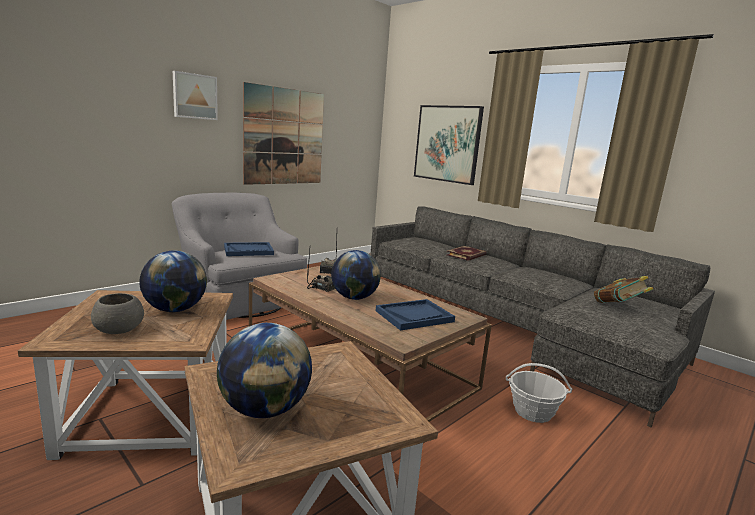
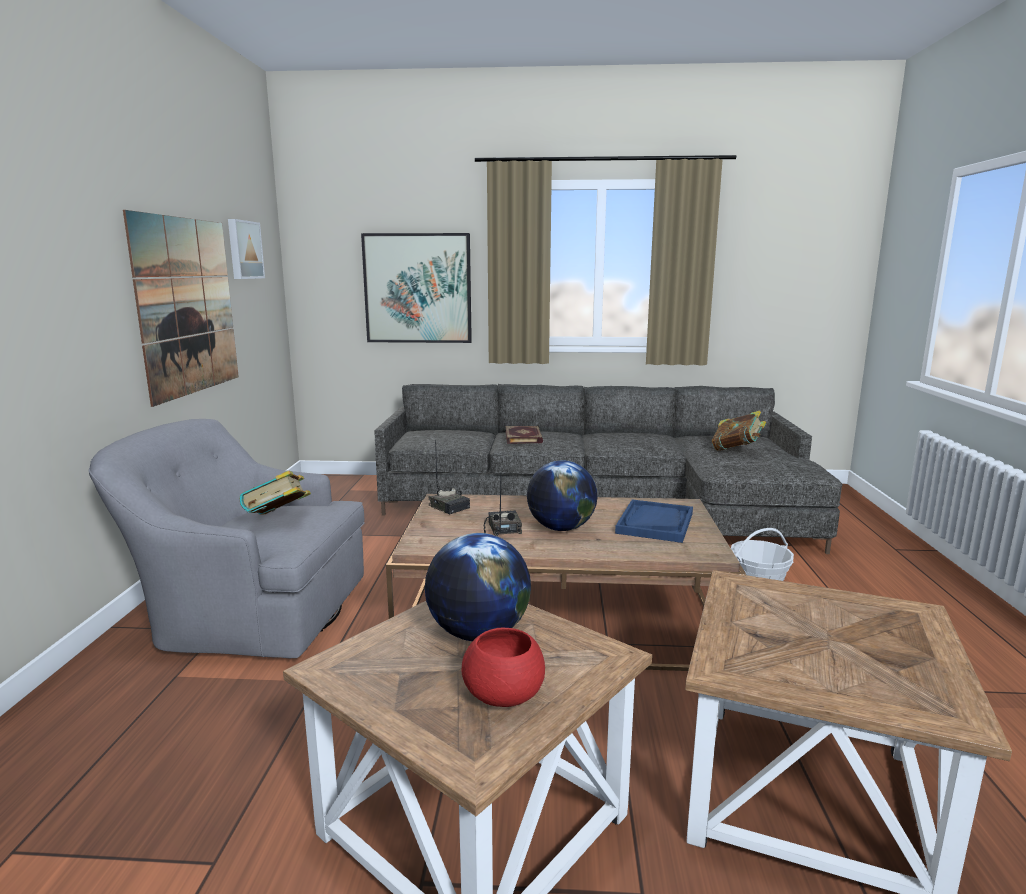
camera: 40 degrees left, 0 degrees up
grey bowl [91,293,144,334] -> red bowl [461,628,545,707]
picture [173,71,218,120] -> picture moved to [228,219,265,279]
globe [217,323,312,418] -> none
blue tray [224,242,274,256] -> book [240,470,311,514]

